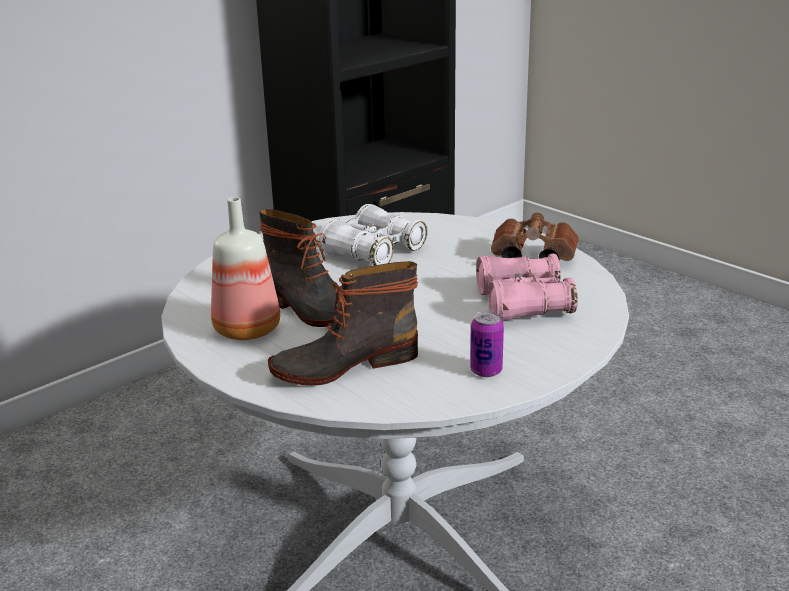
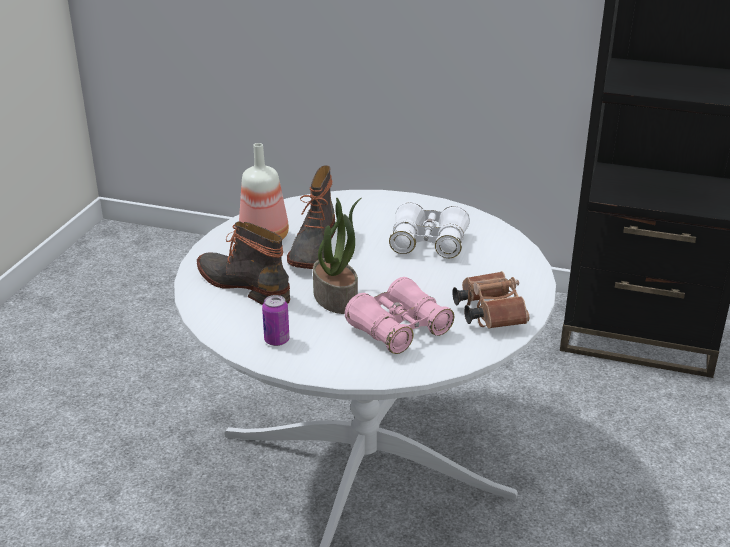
camera: 60 degrees right, 5 degrees up
none -> potted plant [313,198,361,314]

